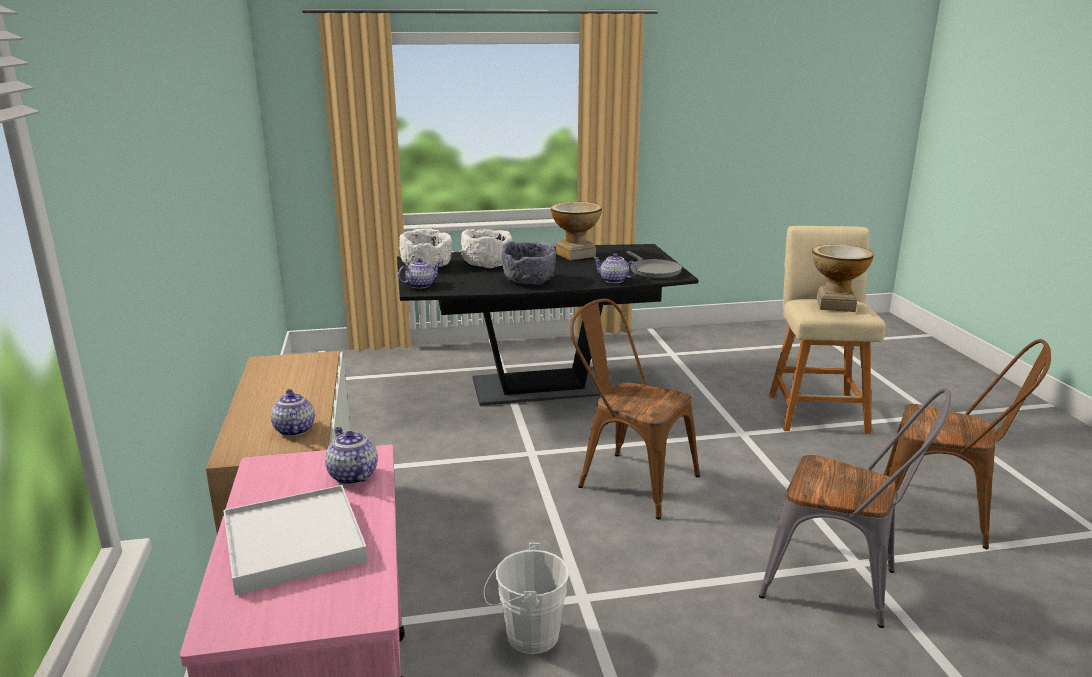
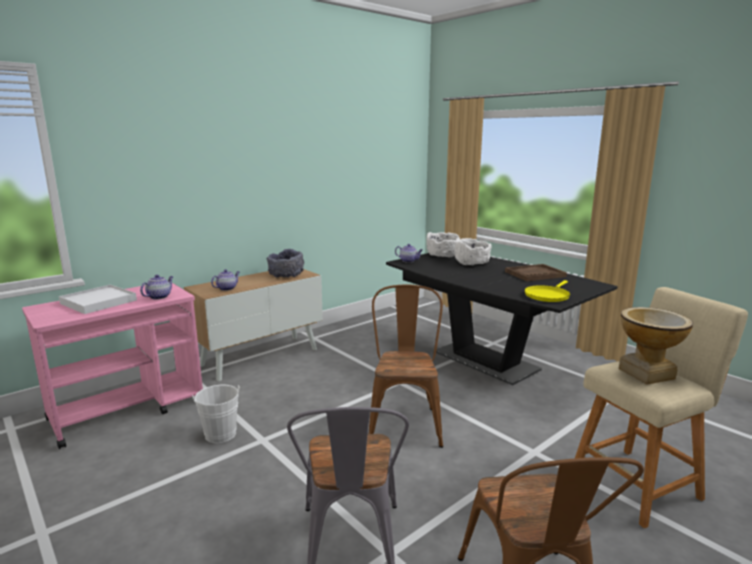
camera: 60 degrees right, 5 degrees down
grey bowl [502,241,556,285] -> grey bowl moved to [267,249,304,278]
vase [551,202,602,261] -> brown tray [505,264,567,281]
teapot [593,253,637,283] -> none
grey frying pan [626,251,682,278] -> yellow frying pan [525,280,570,302]

